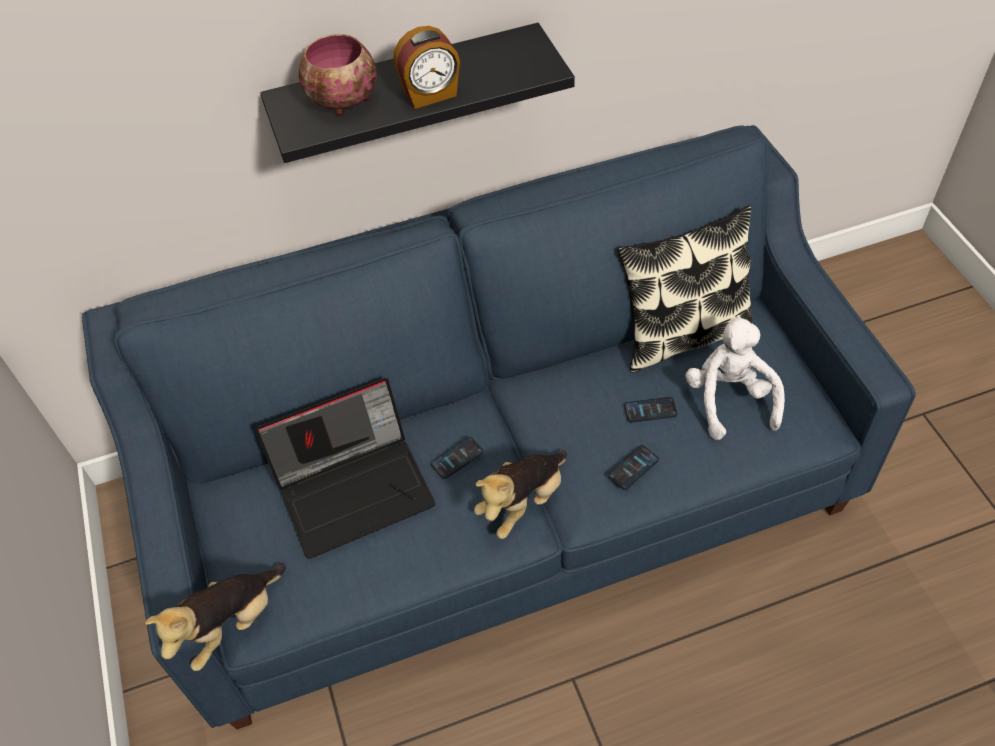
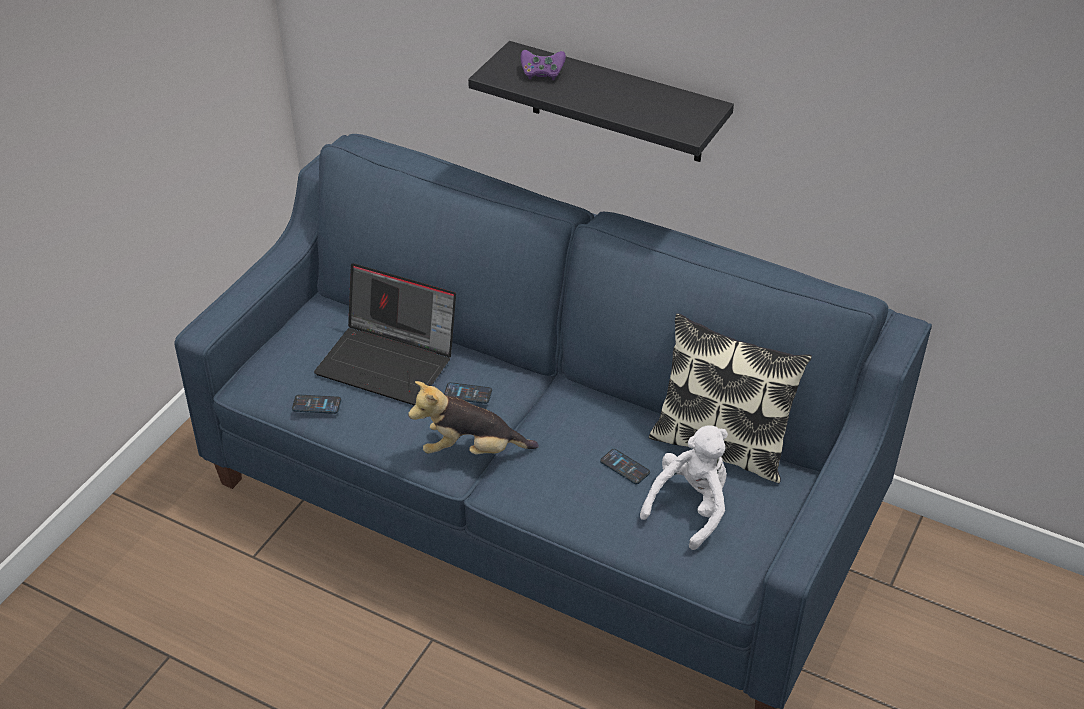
camera: 45 degrees right, 10 degrees down
plush toy [145,563,286,671] -> none
bowl [298,34,377,116] -> purple game controller [521,50,566,80]
alarm clock [393,26,460,109] -> none
phone [608,445,659,490] -> phone moved to [292,395,341,414]

